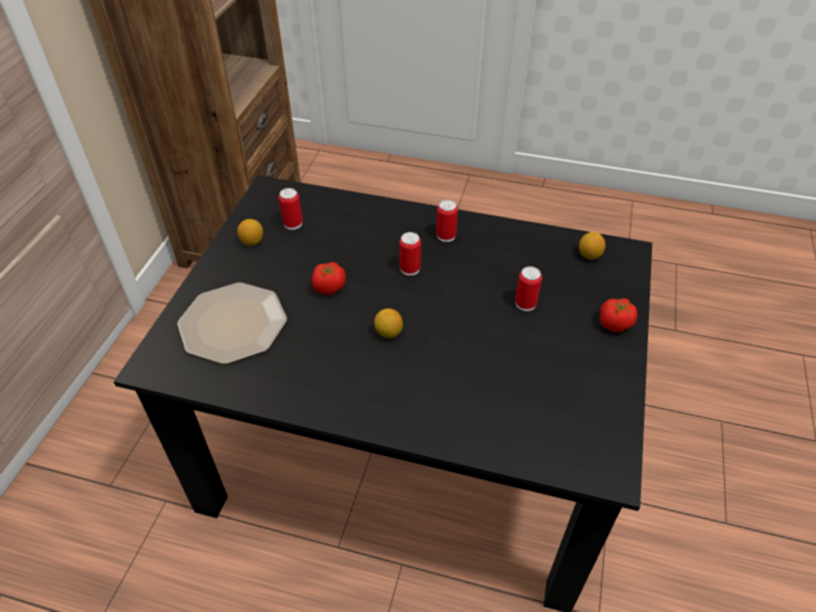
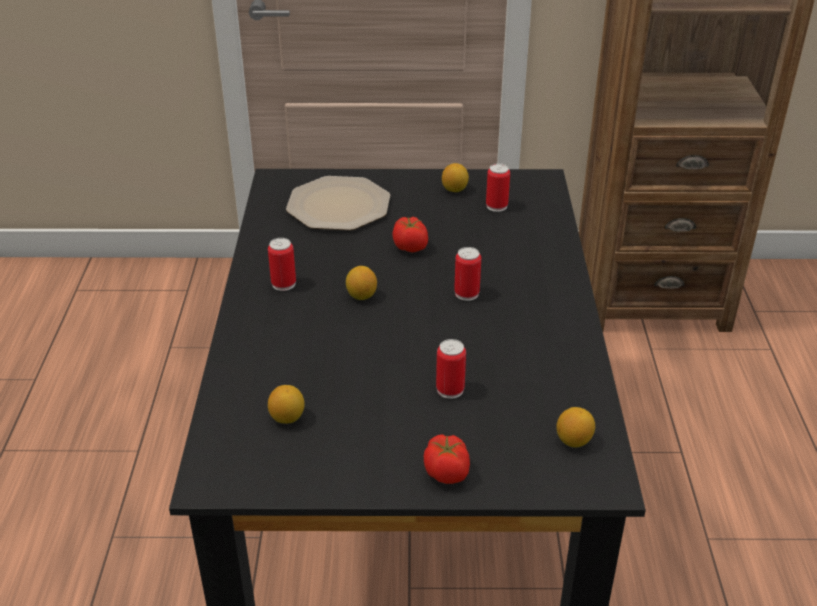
camera: 75 degrees right, 10 degrees down
can [436,200,458,242] -> can moved to [268,238,296,291]
none -> lemon [268,385,305,424]

